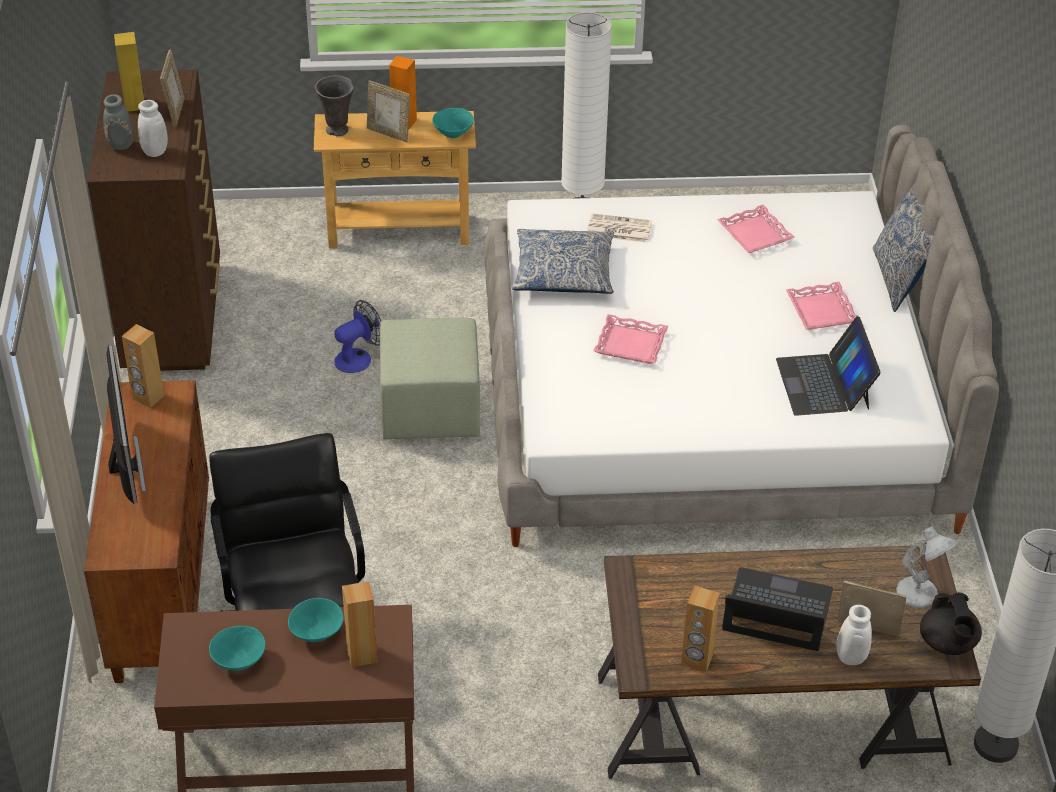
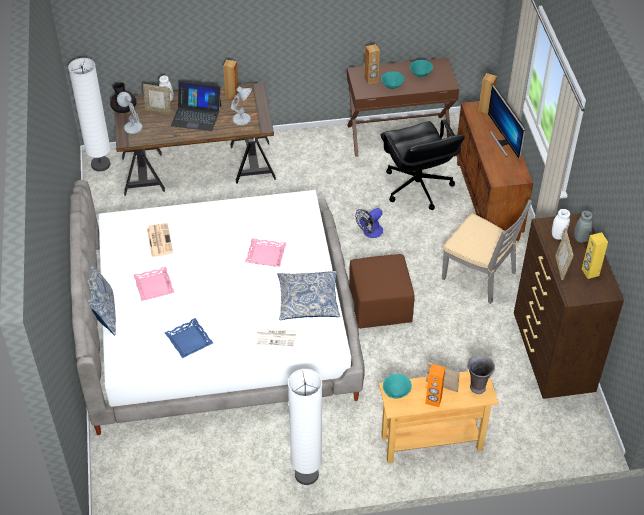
camera: 175 degrees right, 5 degrees up
brown speaker [122,324,164,408] -> brown speaker moved to [478,73,497,114]
fan [334,300,381,373] -> fan moved to [355,208,383,238]
green ottoman [380,318,480,440] -> brown ottoman [349,254,414,329]
pink tray [717,205,795,253] -> blue tray [165,318,213,358]
laptop [776,316,881,416] -> newspaper [147,223,173,257]
none -> white table lamp [231,86,252,125]
none -> grey chair [442,200,532,304]

